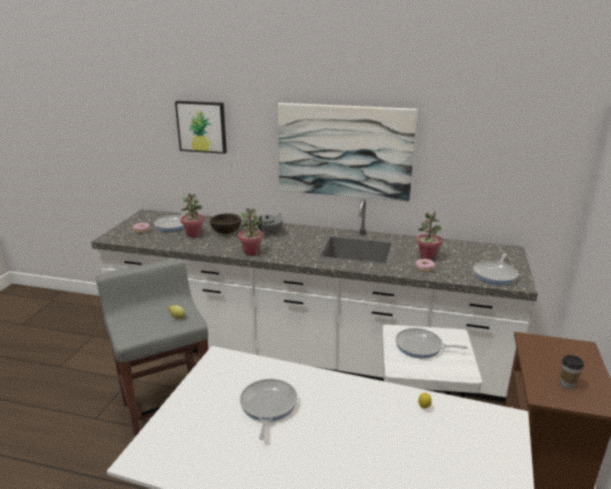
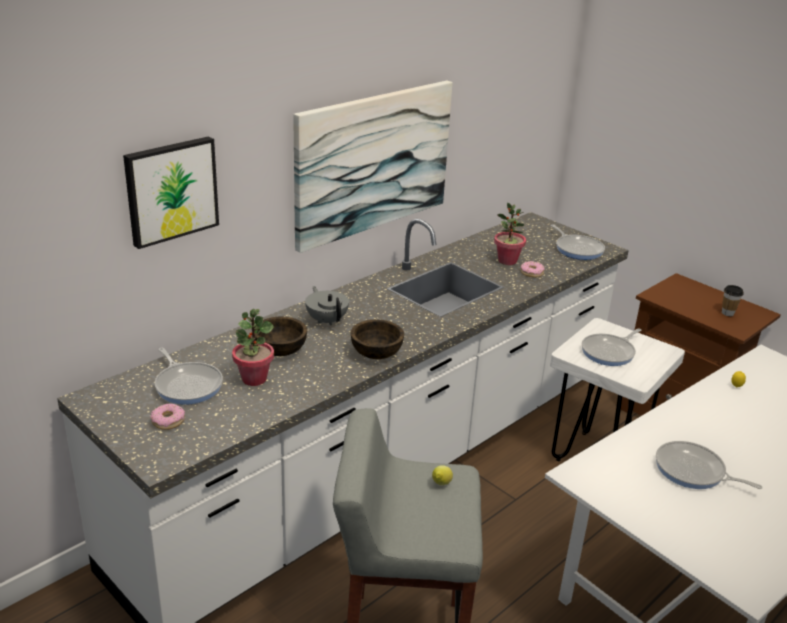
camera: 60 degrees left, 5 degrees up
potted plant [238,208,263,255] -> brown bowl [351,320,404,359]

